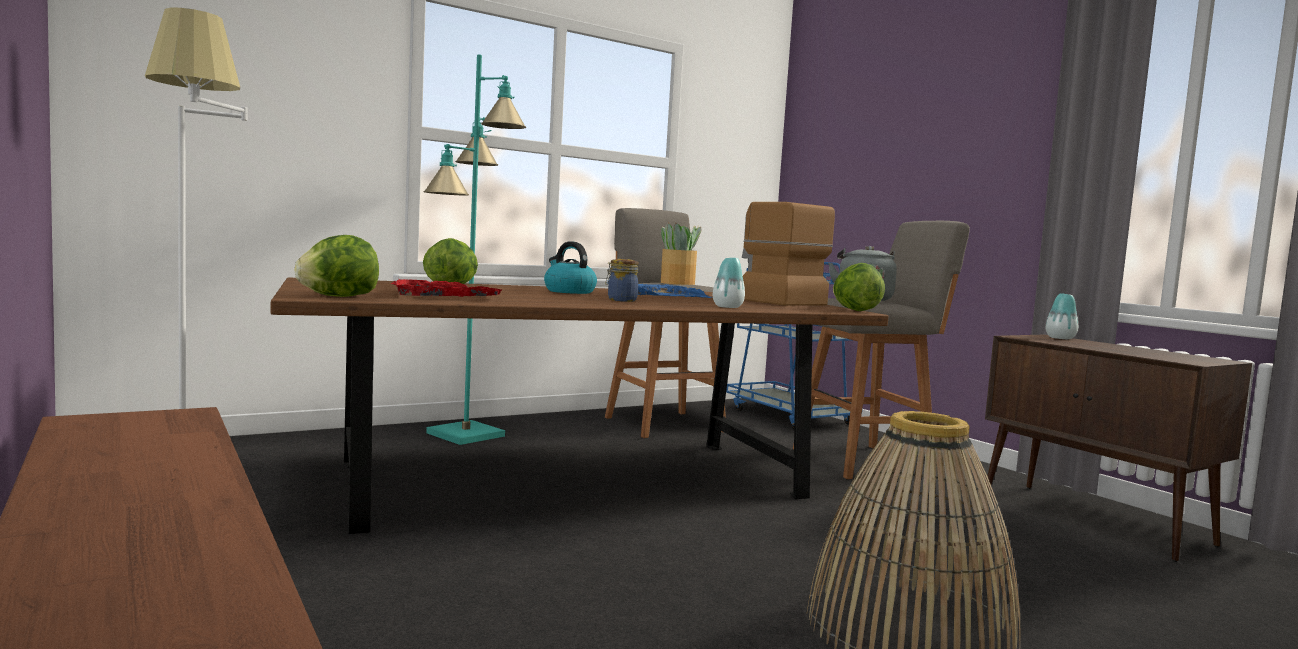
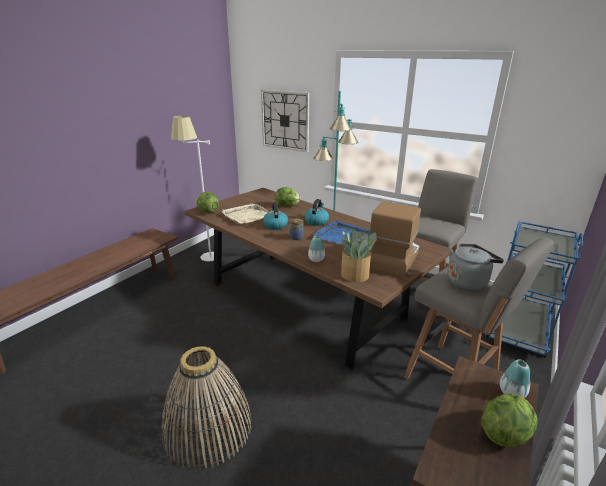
camera: 65 degrees right, 20 degrees up
red tray [391,279,502,297] -> beige tray [222,203,268,224]
potted plant [661,223,702,285] -> potted plant moved to [341,230,377,282]
lettuce [833,263,885,311] -> lettuce moved to [481,394,538,447]
none -> wall clock [261,90,309,152]
none -> kettle [263,202,288,230]

